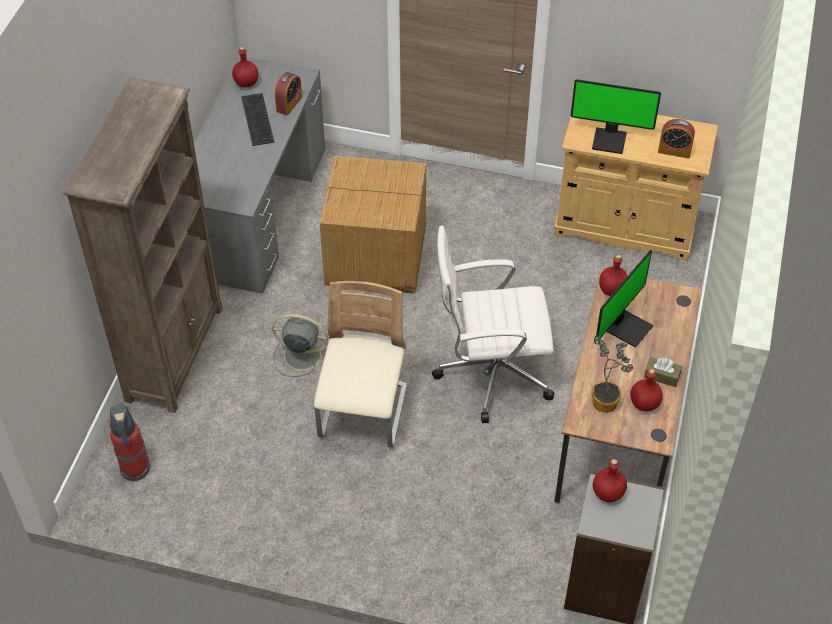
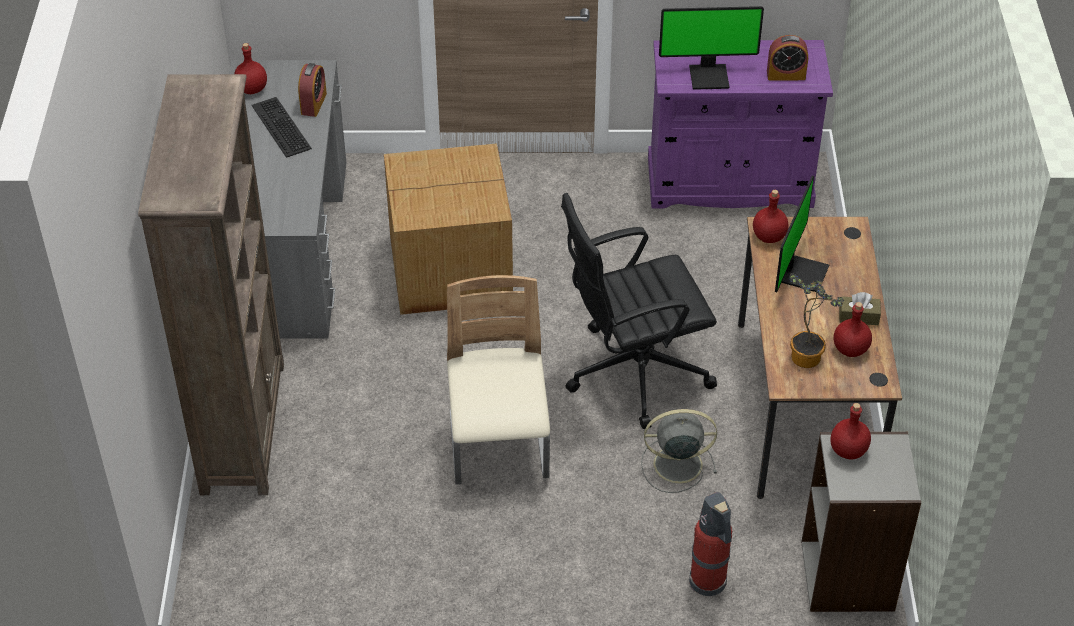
camera: 15 degrees left, 5 degrees down
fire extinguisher [107,404,150,481] -> fire extinguisher moved to [689,492,732,596]
grey fan [272,314,328,377] -> grey fan moved to [641,409,717,493]
white office chair [432,226,555,423] -> black office chair [561,193,717,429]
beige cabinet [554,115,718,261] -> purple cabinet [648,40,833,208]

